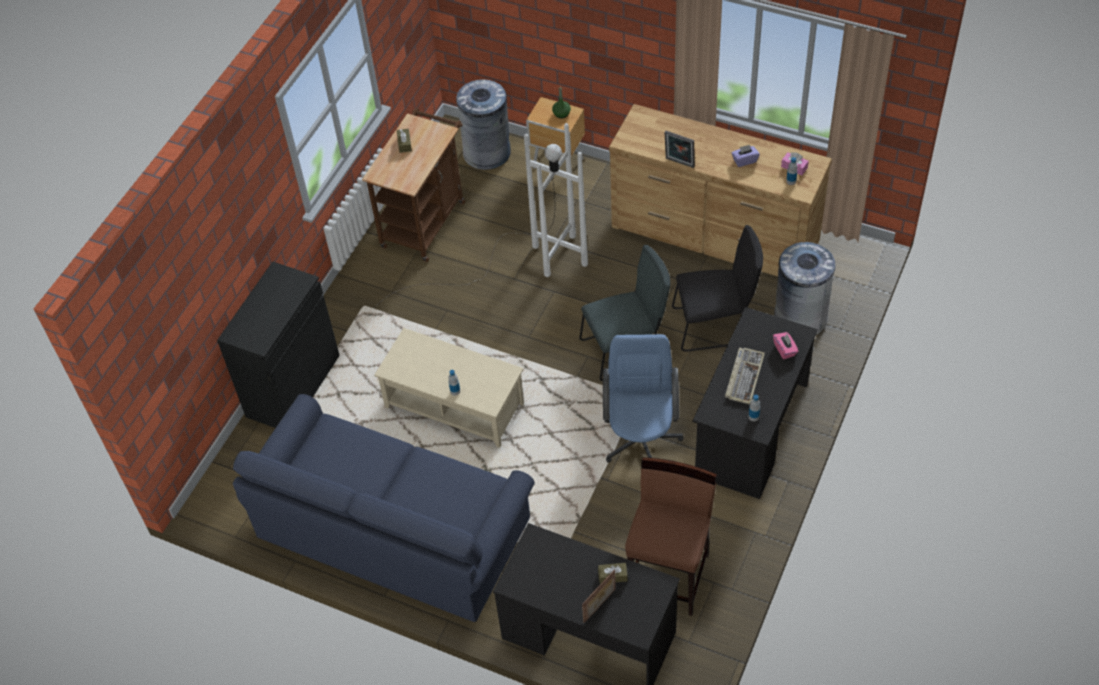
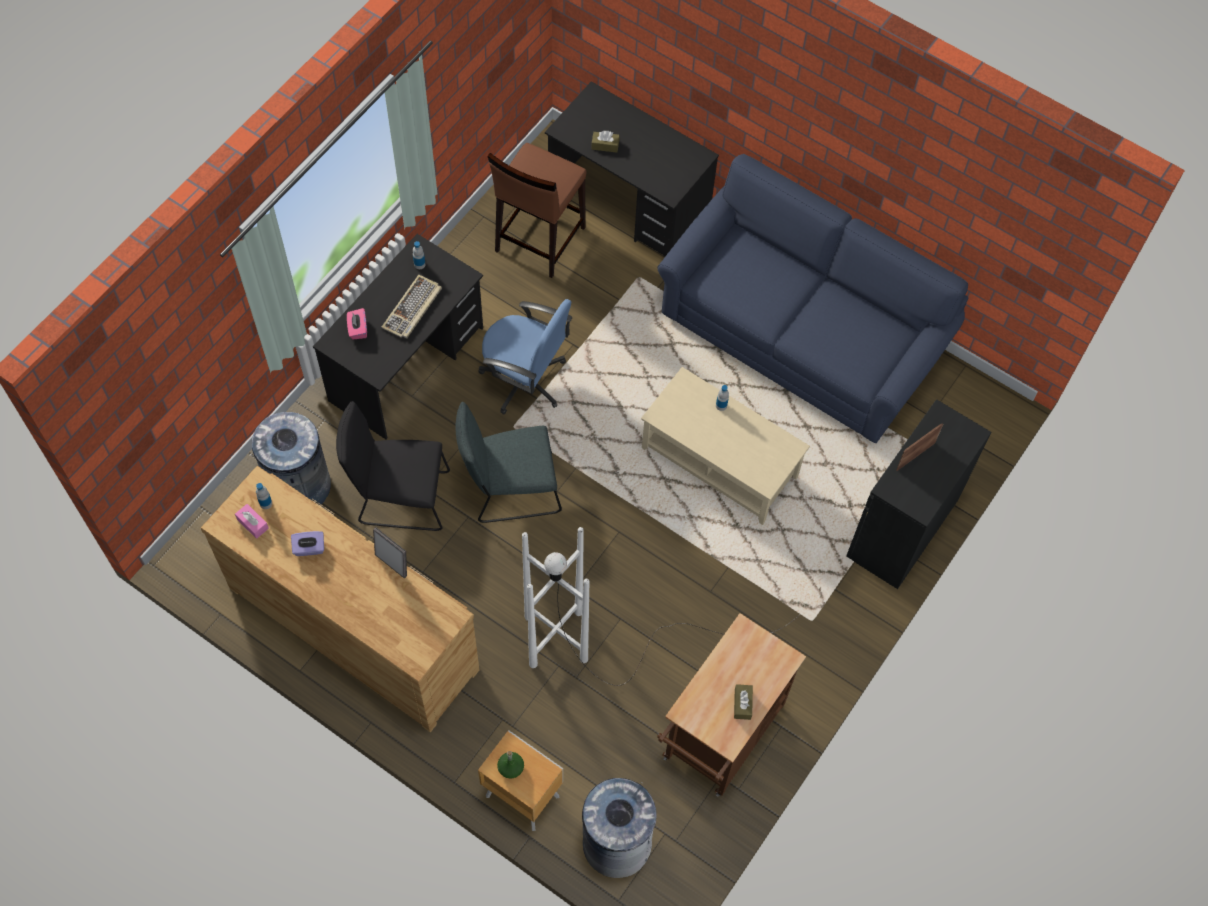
camera: 175 degrees left, 10 degrees up
picture frame [582,569,616,623] -> picture frame moved to [896,423,943,471]
blue office chair [603,334,684,463] -> blue office chair turned 75 degrees counterclockwise [478,299,573,414]

